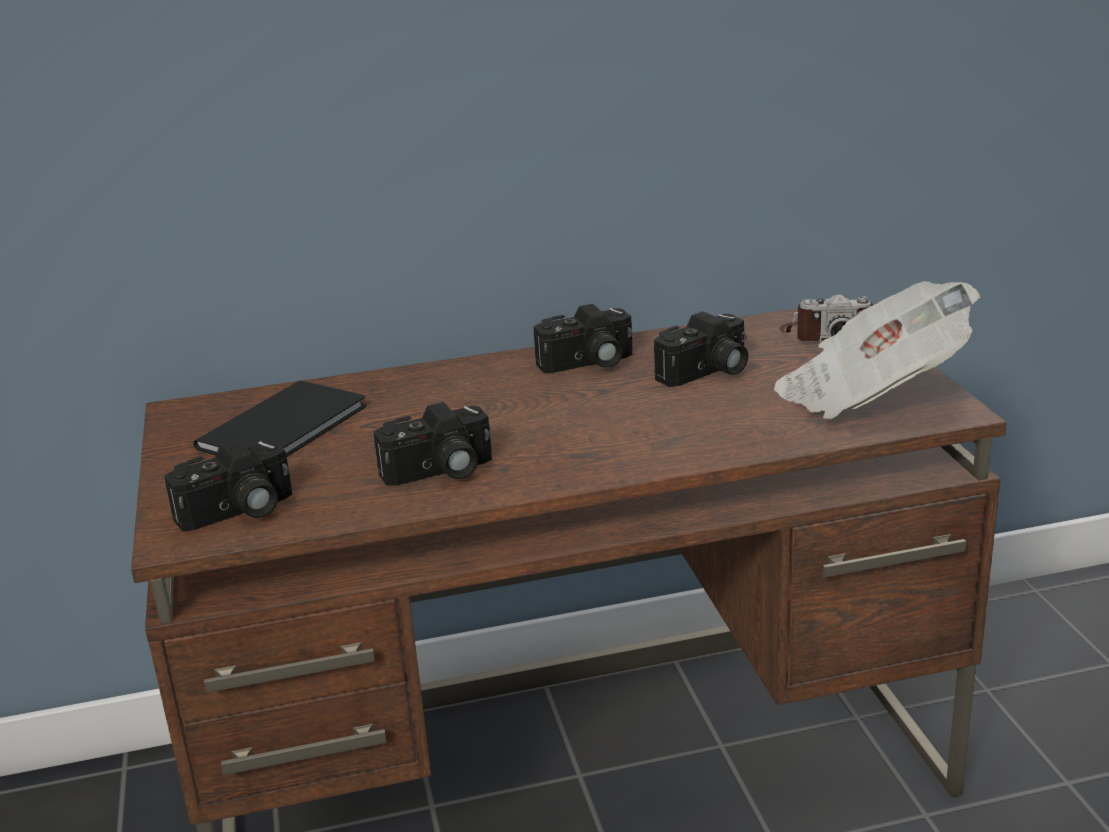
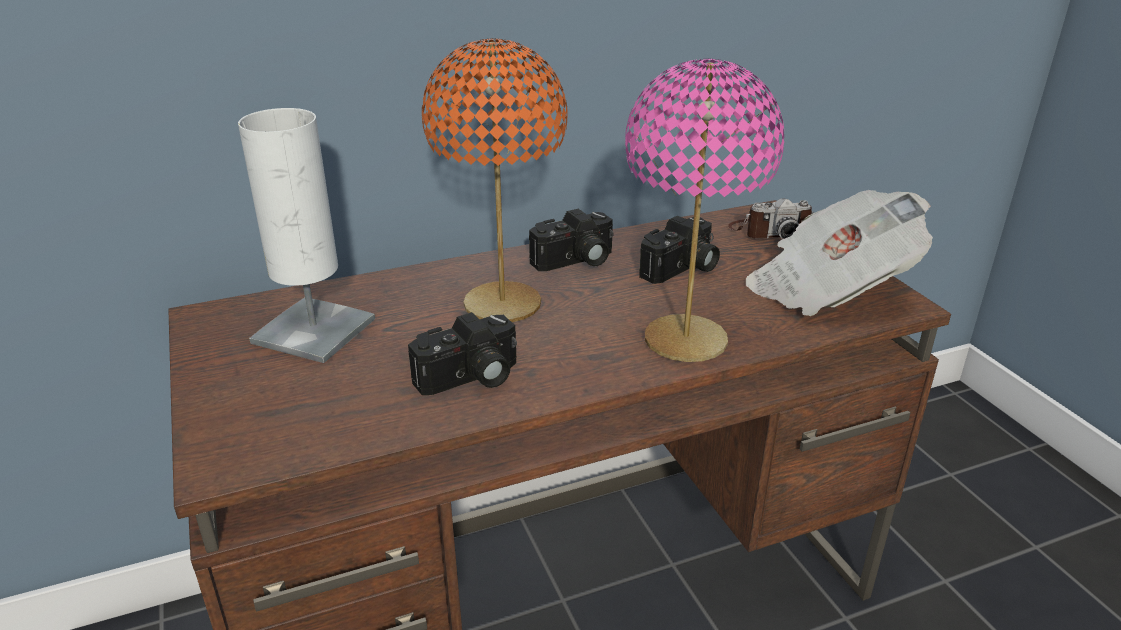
camera: 10 degrees left, 5 degrees up
camera [164,439,292,531] -> none
black book [193,380,366,457] -> white table lamp [238,108,375,363]
none -> orange table lamp [422,38,567,322]
none -> pink table lamp [625,59,784,362]

